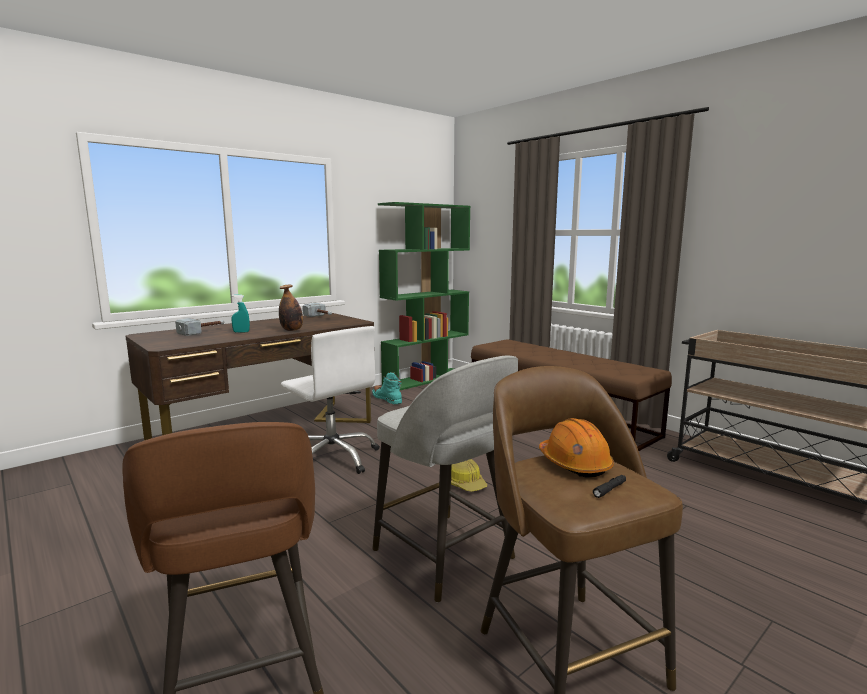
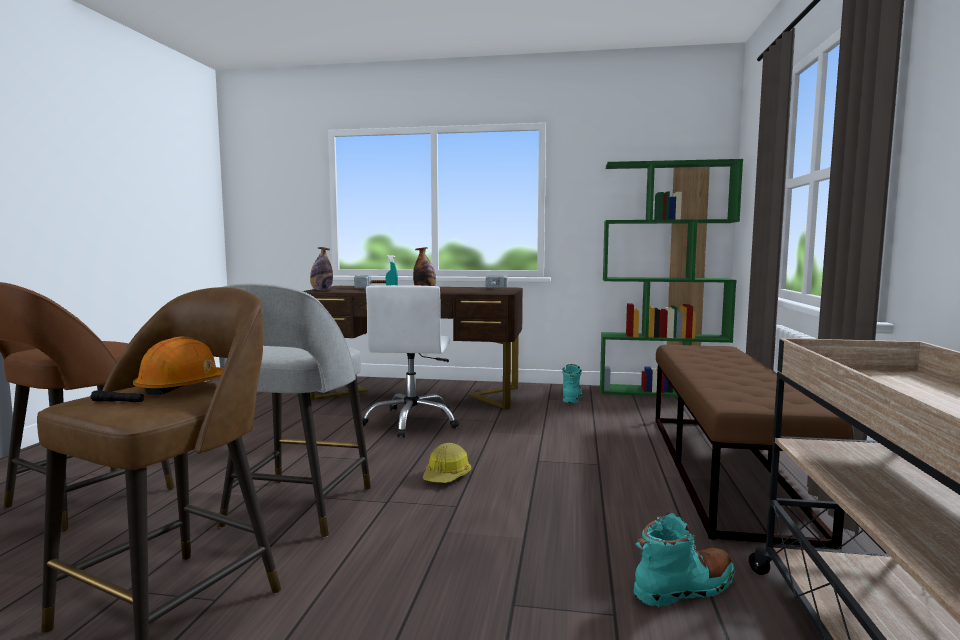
camera: 50 degrees right, 5 degrees down
none -> bottle [310,247,333,291]
none -> turquoise boot [634,513,735,608]

